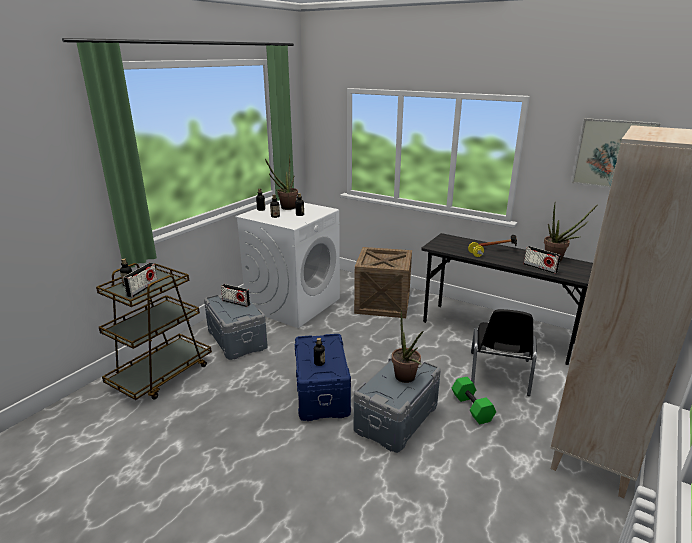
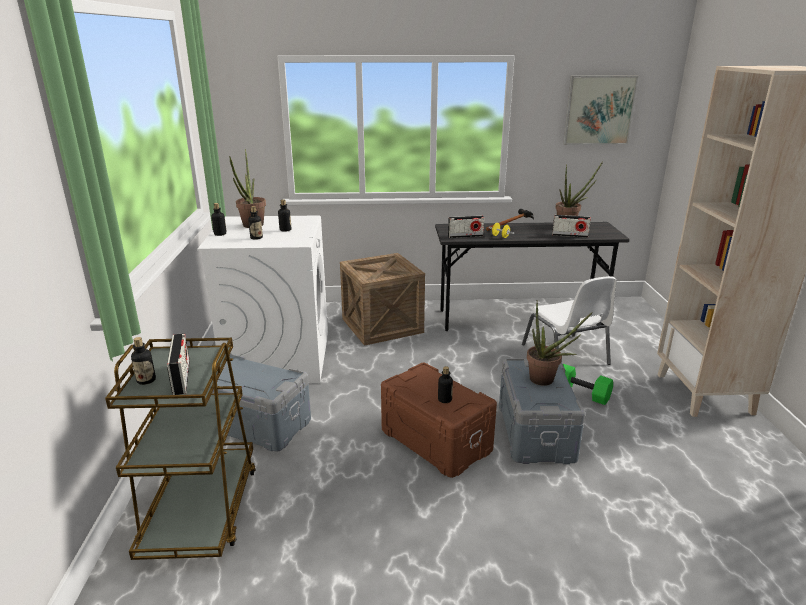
camera: 35 degrees left, 0 degrees up
radio [221,284,250,307] -> radio moved to [448,216,484,238]
blue storage box [295,334,351,421] -> brown storage box [381,363,497,478]
black chair [471,309,537,396] -> white chair [522,276,617,365]

